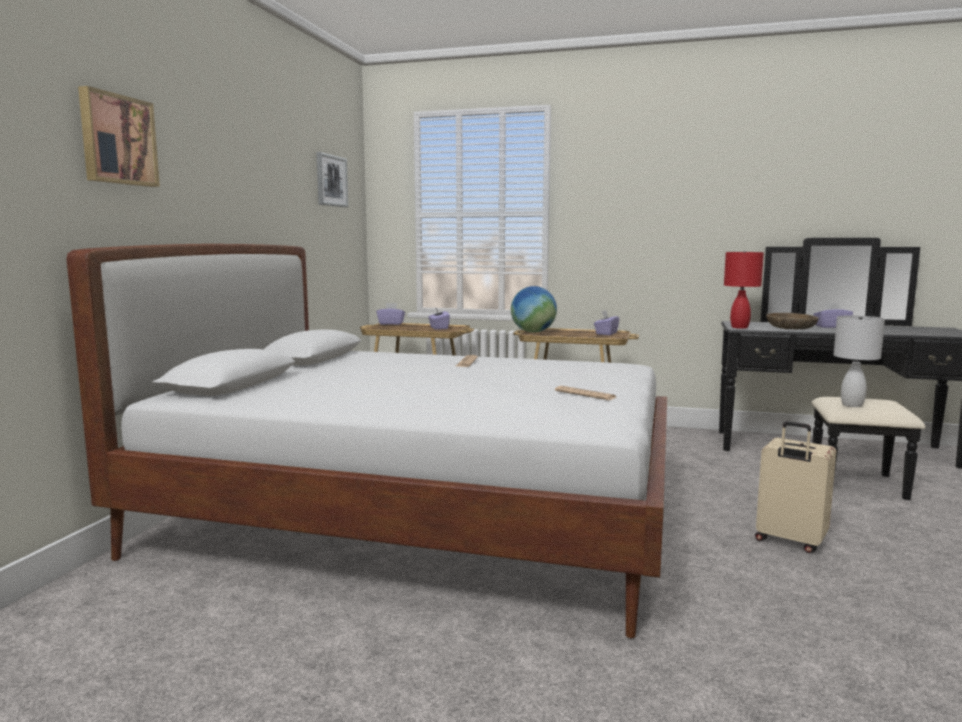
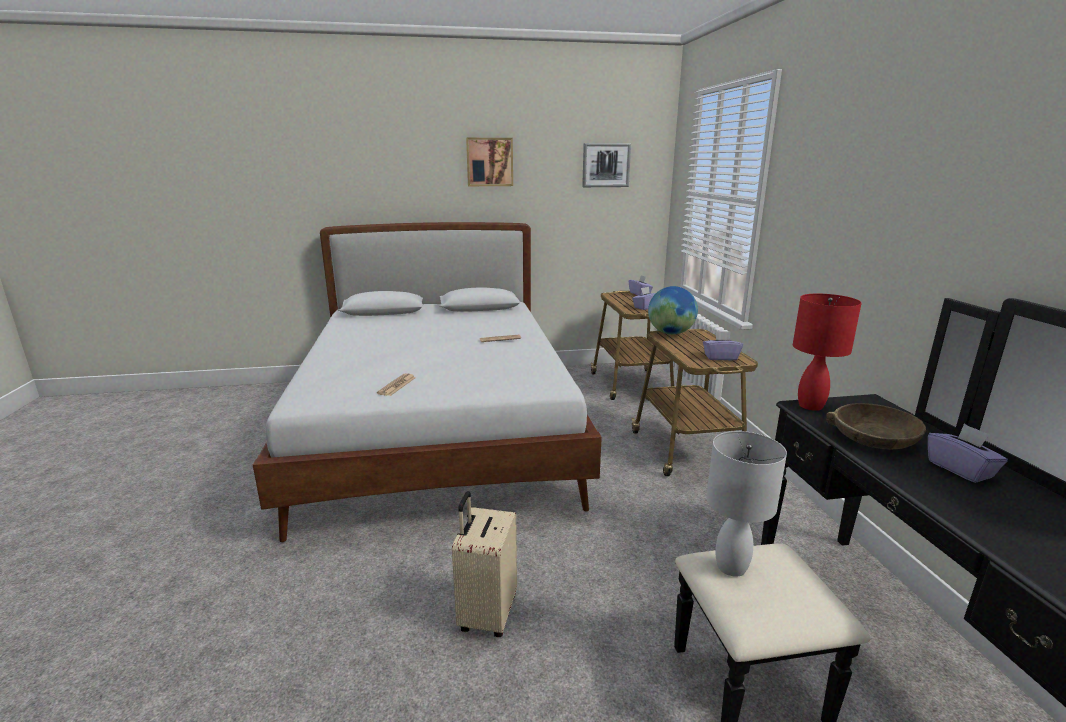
camera: 65 degrees right, 10 degrees up
picture [78,86,160,187] -> picture moved to [466,138,513,186]

